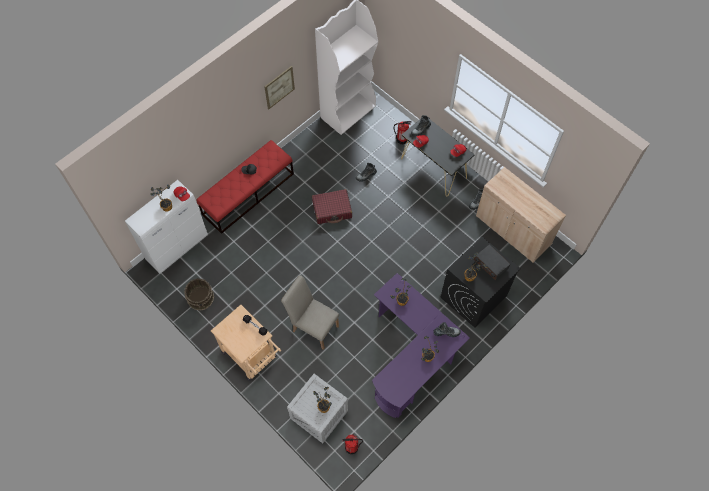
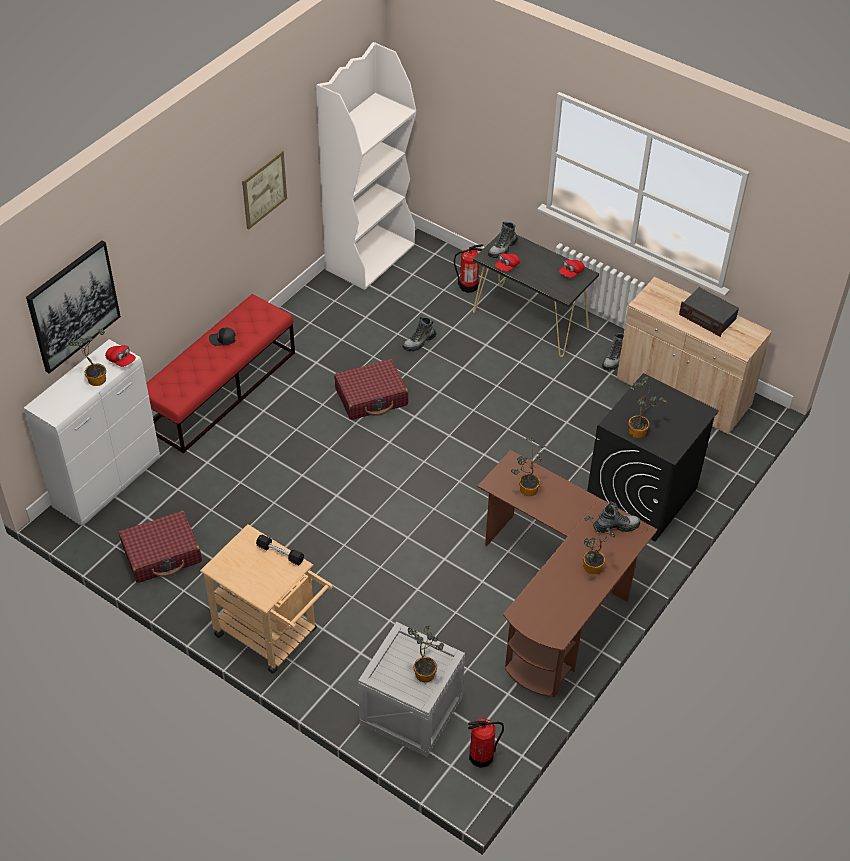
camera: 10 degrees left, 15 degrees down
brown bucket [184,278,214,311] -> red suitcase [119,511,202,583]
beige chair [281,275,339,350] -> none
purple desk [372,273,470,418] -> brown desk [478,450,658,697]
radio [474,244,510,281] -> radio moved to [679,287,739,337]
none -> picture [26,240,121,374]

